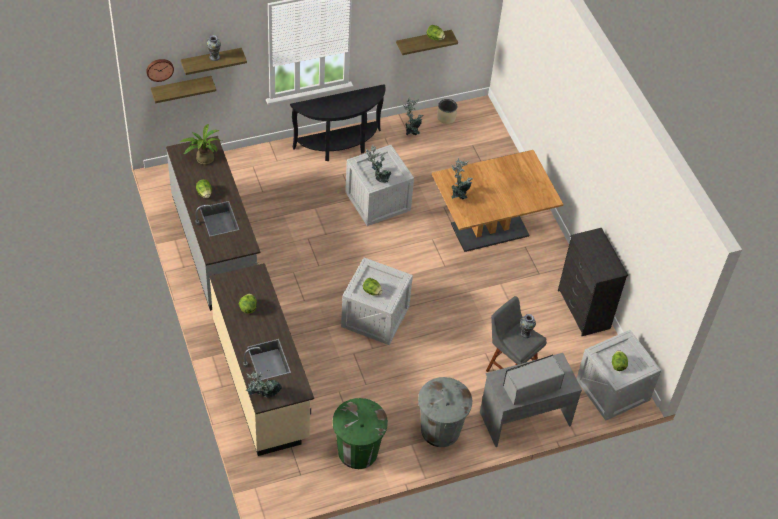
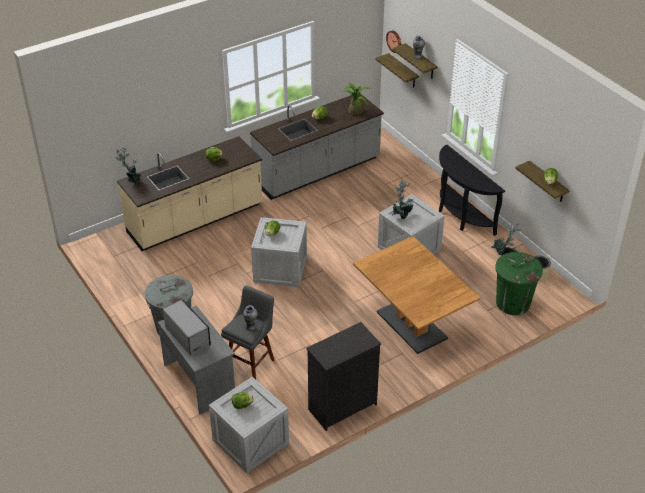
camera: 80 degrees right, 10 degrees down
green trash can [332,398,388,469] -> green trash can moved to [495,252,543,315]
potted plant [451,158,473,200] -> none

